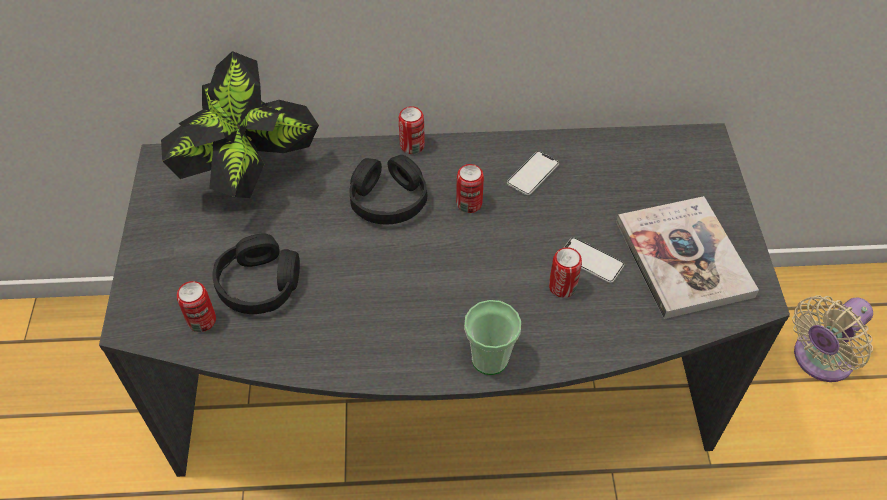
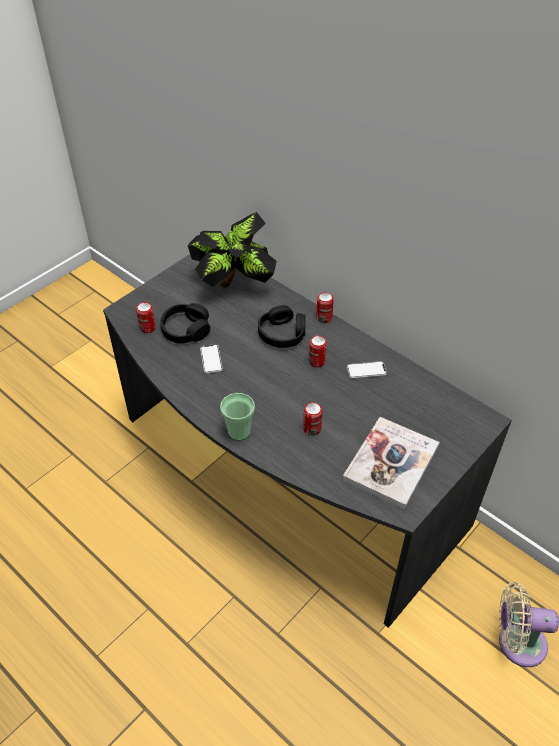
camera: 45 degrees right, 5 degrees down
phone [564,238,625,283] -> phone moved to [200,344,223,373]

